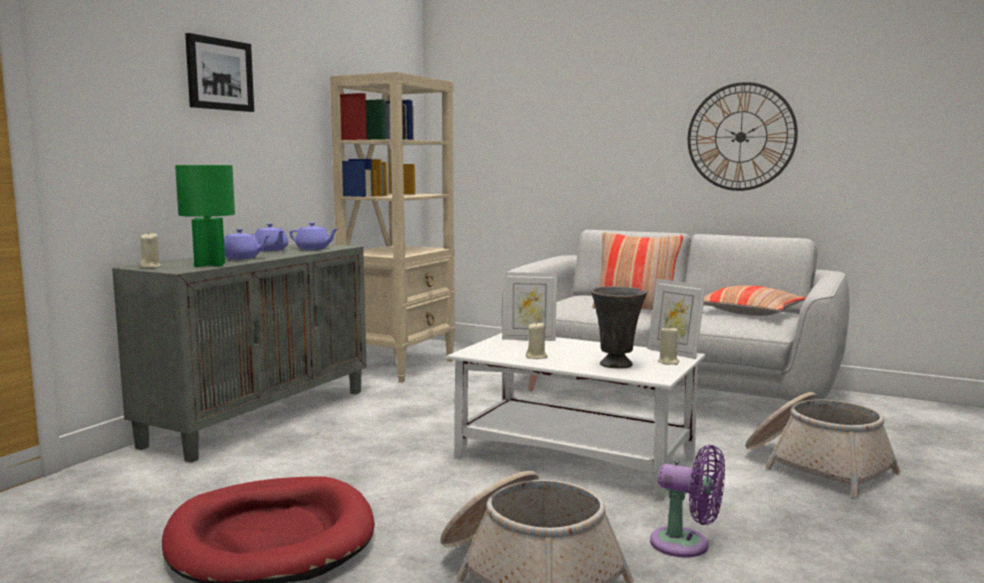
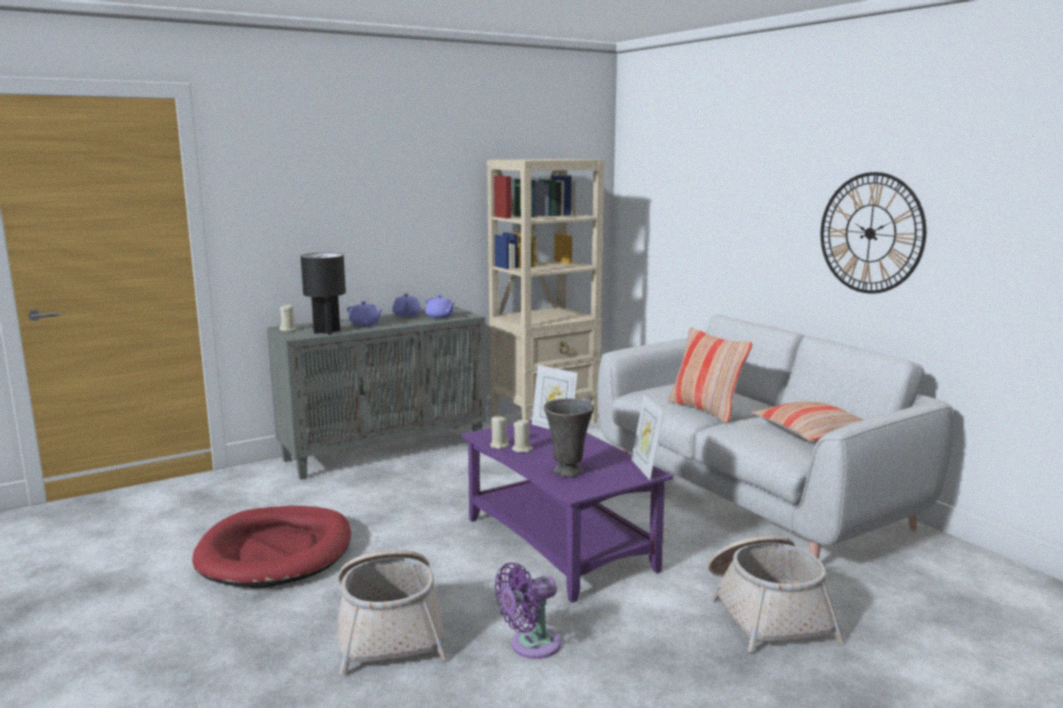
camera: 30 degrees right, 5 degrees up
green table lamp [175,165,235,267] -> black table lamp [301,253,346,335]
picture [185,33,254,112] -> none
white coffee table [447,333,705,501] -> purple coffee table [461,420,673,603]
purple fan [650,445,725,558] -> purple fan turned 90 degrees clockwise [494,562,561,659]
beige candle [658,327,679,365] -> beige candle moved to [490,416,509,449]

